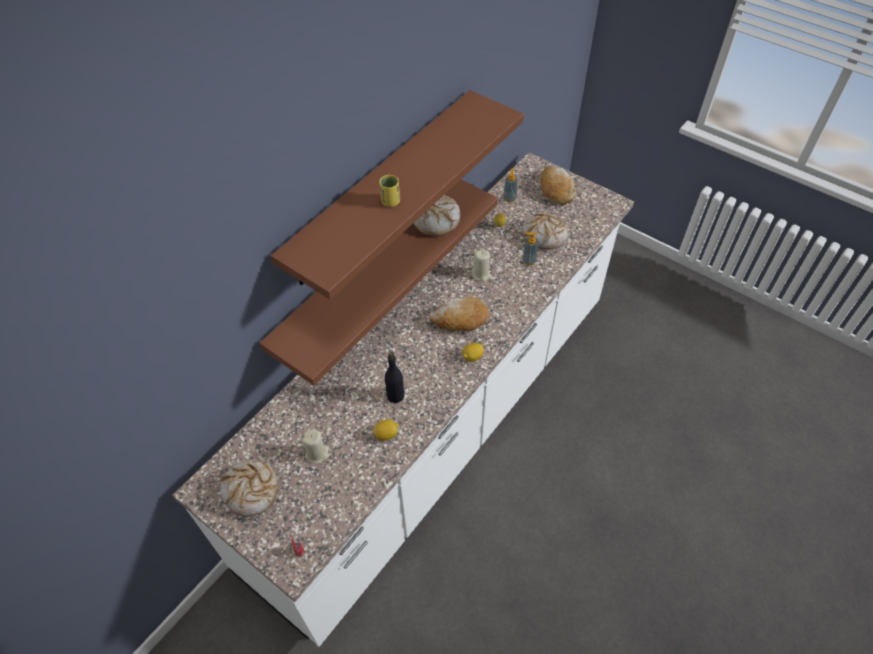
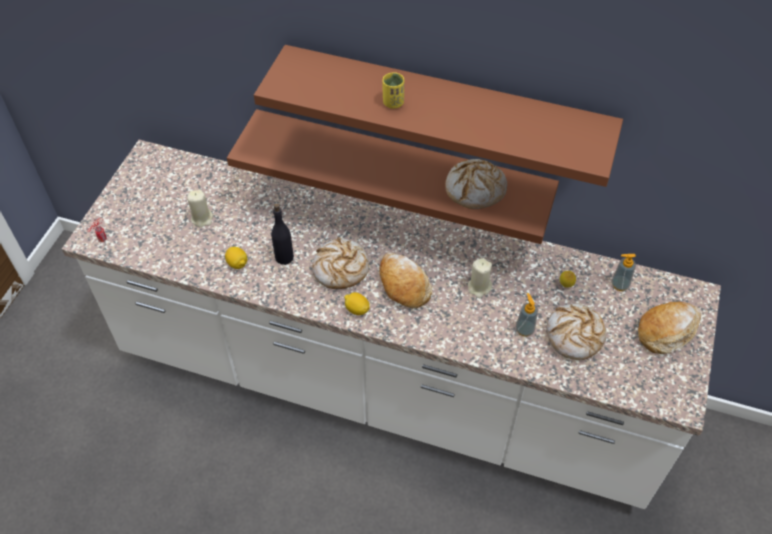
camera: 70 degrees right, 0 degrees up
bread [220,460,278,517] -> bread moved to [312,237,369,289]

